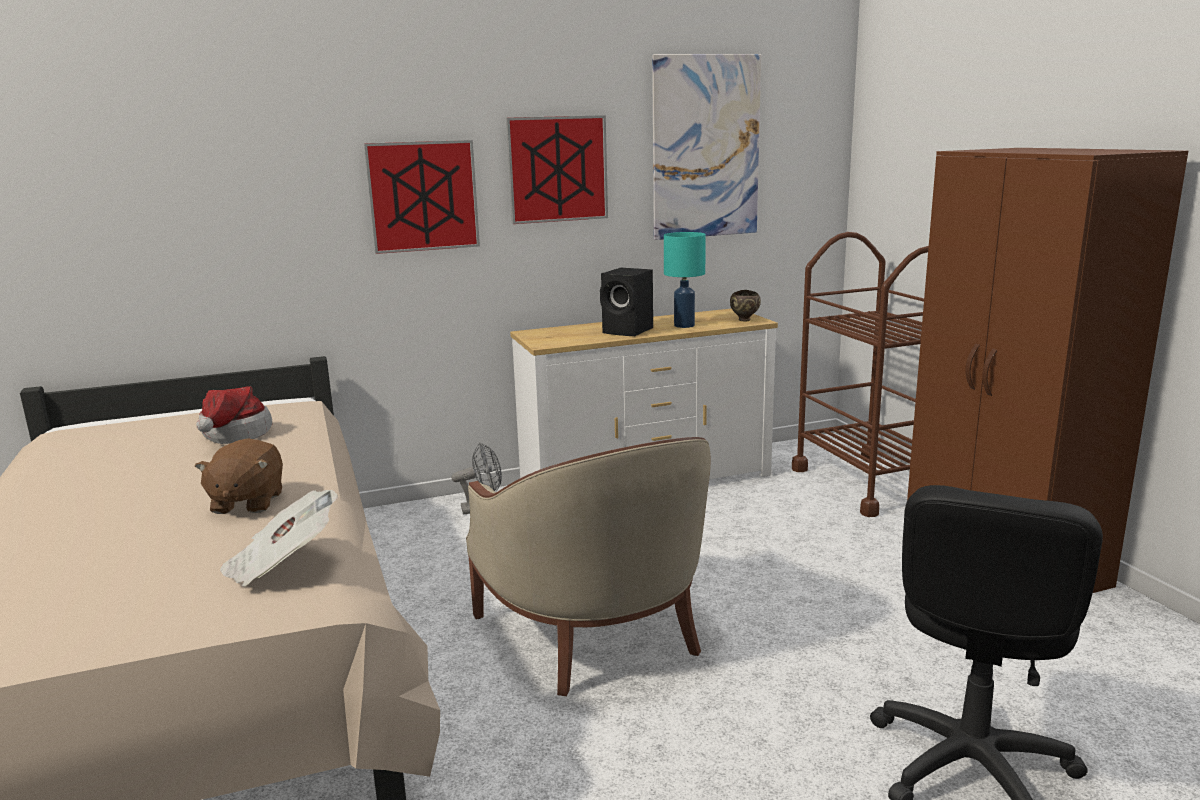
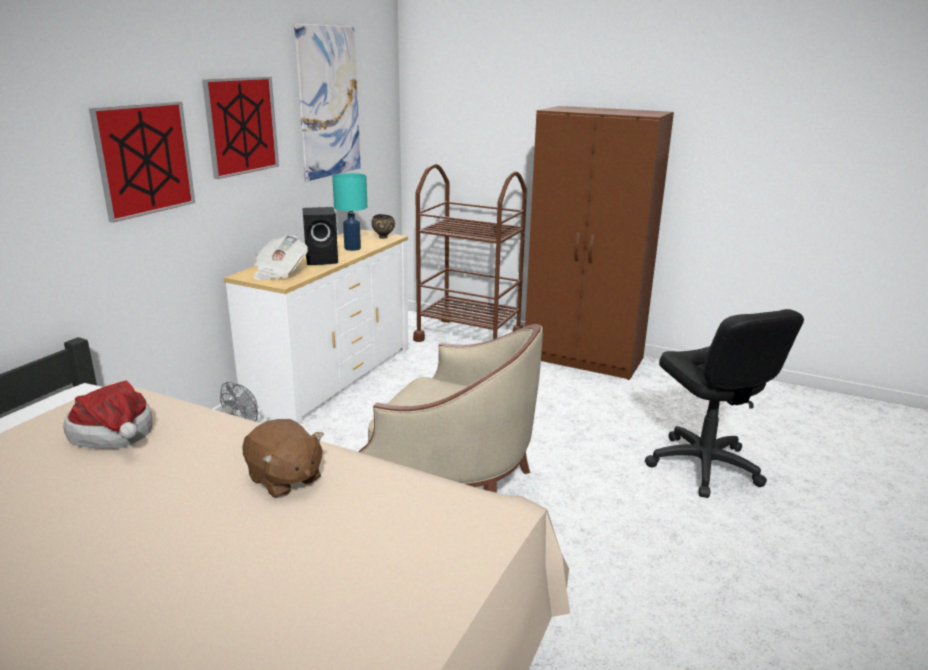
camera: 45 degrees left, 5 degrees up
newspaper [220,490,338,587] -> newspaper moved to [254,235,308,280]

